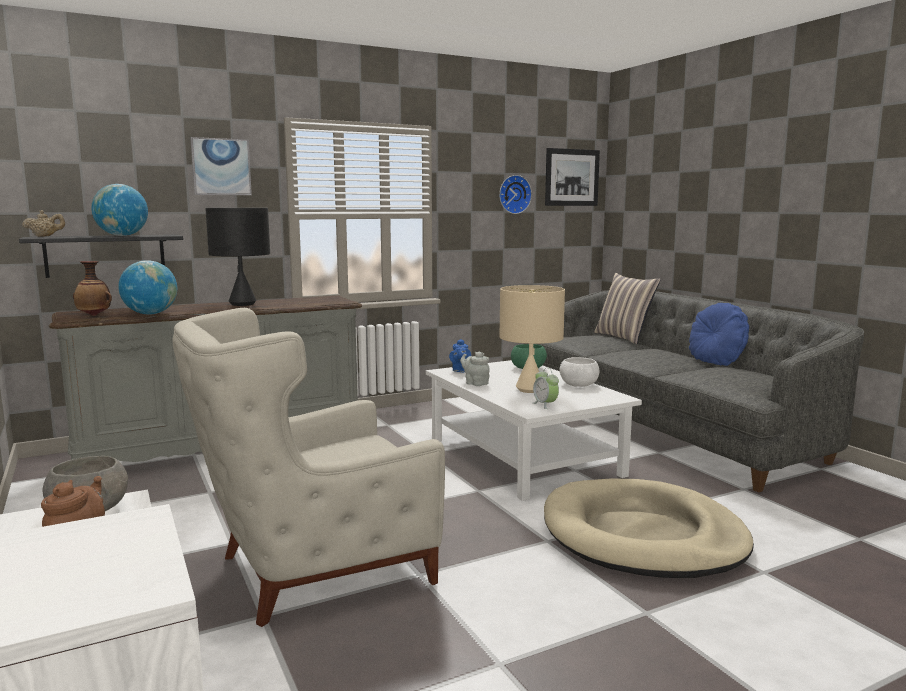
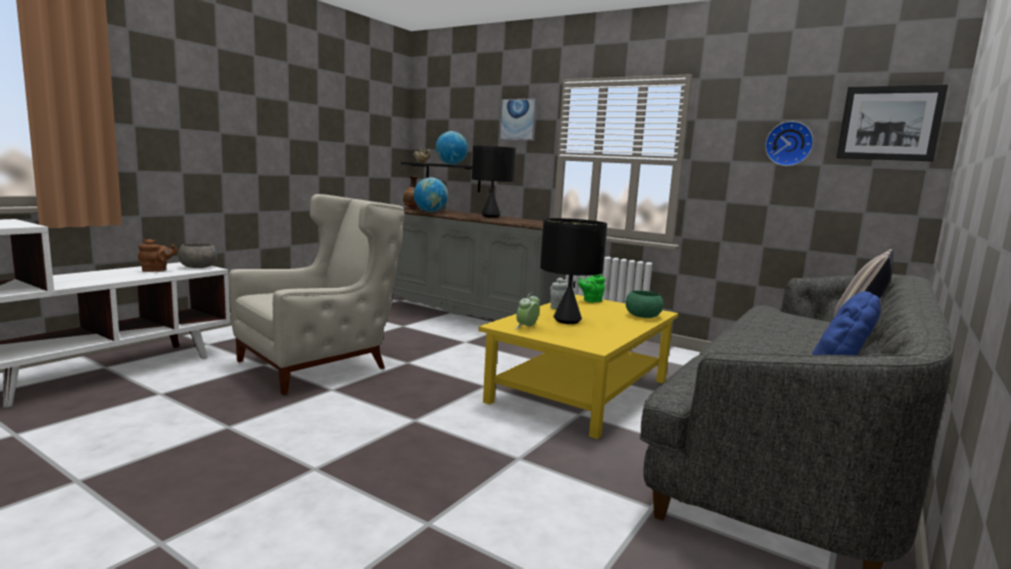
camera: 60 degrees right, 0 degrees up
beige armchair [172,308,445,627] -> beige armchair turned 105 degrees clockwise [229,194,405,395]
white coffee table [426,360,642,501] -> yellow coffee table [479,294,678,439]
blue teapot [449,339,471,373] -> green teapot [578,274,605,303]
beige table lamp [500,285,565,393] -> black table lamp [540,218,607,324]
beige dog bed [544,478,754,578] -> none
white bowl [560,357,599,387] -> none

